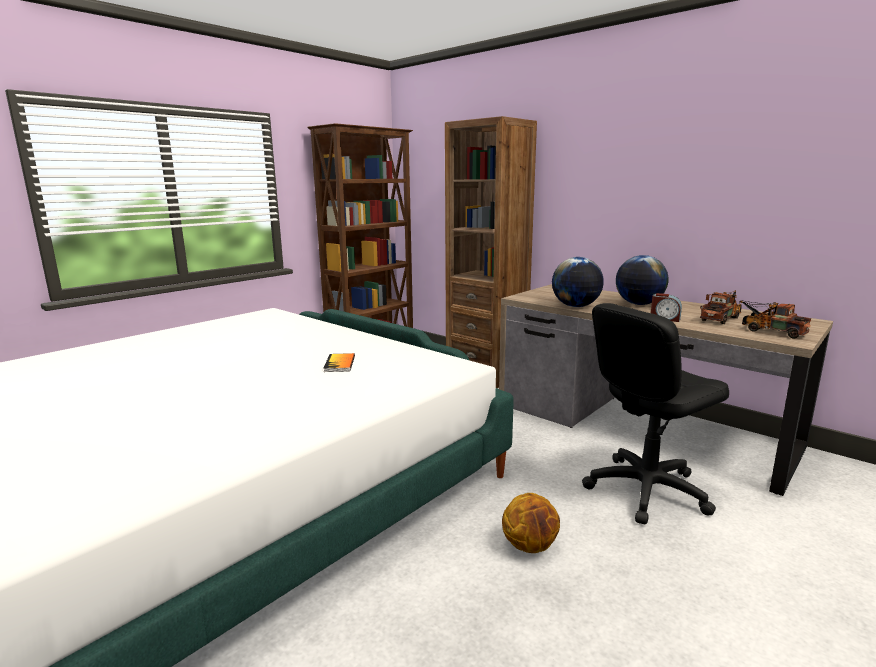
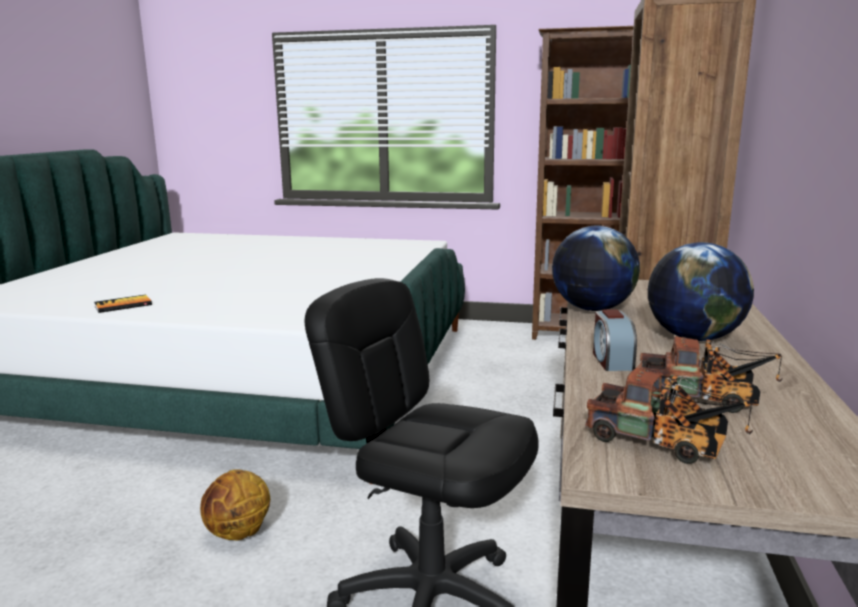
camera: 60 degrees right, 0 degrees up
book [324,353,355,372] -> book moved to [94,295,152,313]
toy truck [736,300,811,339] -> toy truck turned 105 degrees clockwise [586,368,753,464]

